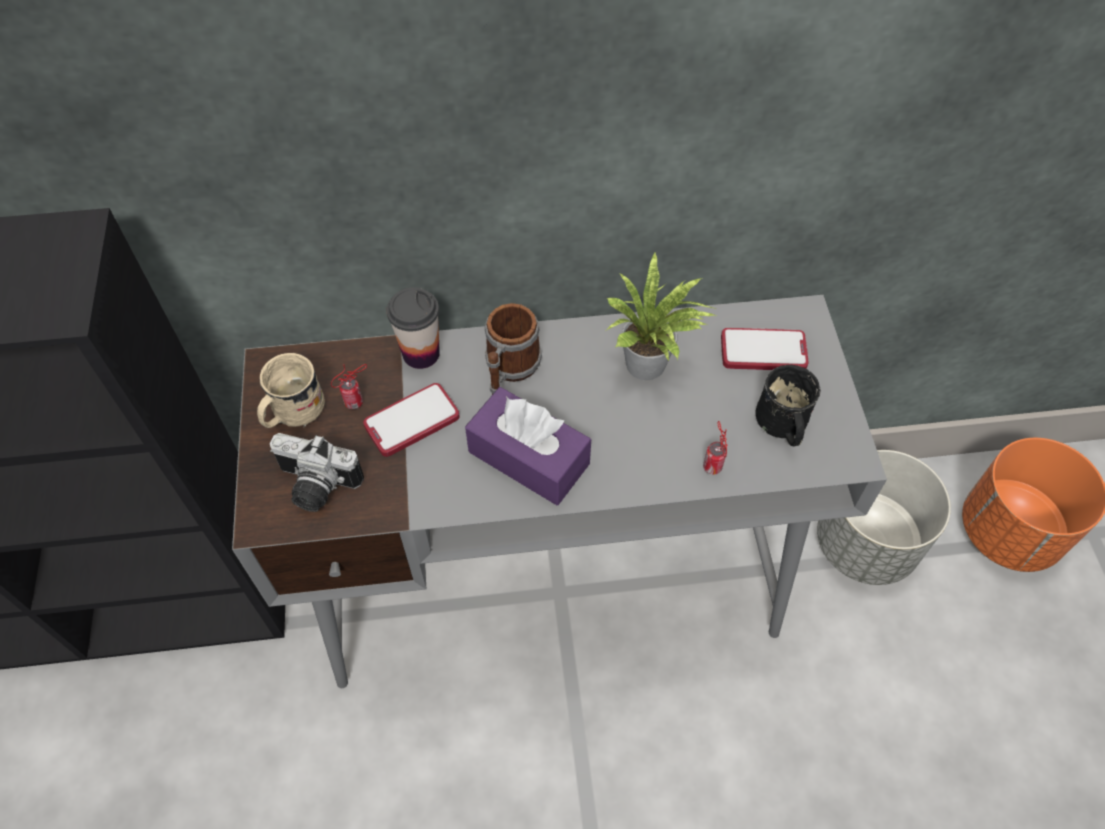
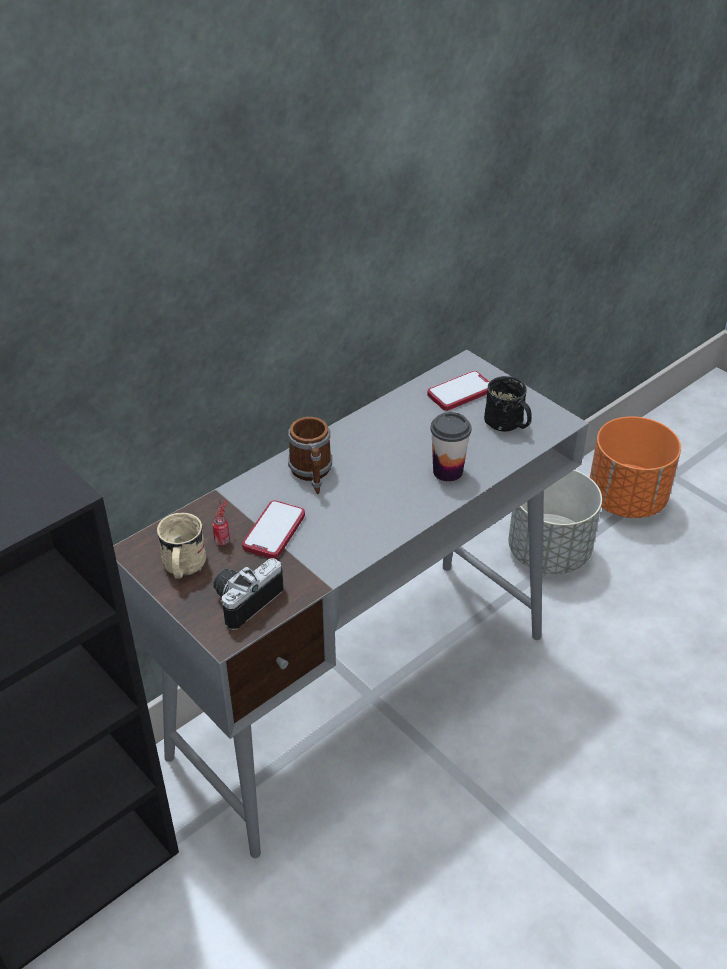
camera: 35 degrees left, 15 degrees down
camera [270,433,364,512] -> camera turned 150 degrees clockwise [213,558,284,630]
cup [387,287,440,369] -> cup moved to [430,412,471,482]
purple tissue box [465,387,591,505] -> none
potted plant [605,251,717,380] -> none
can [703,421,727,475] -> none

